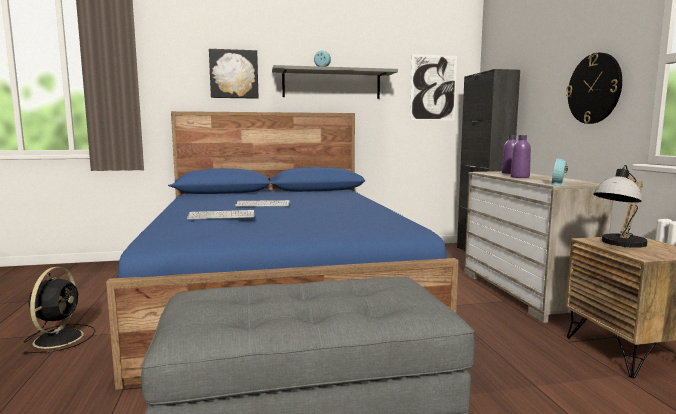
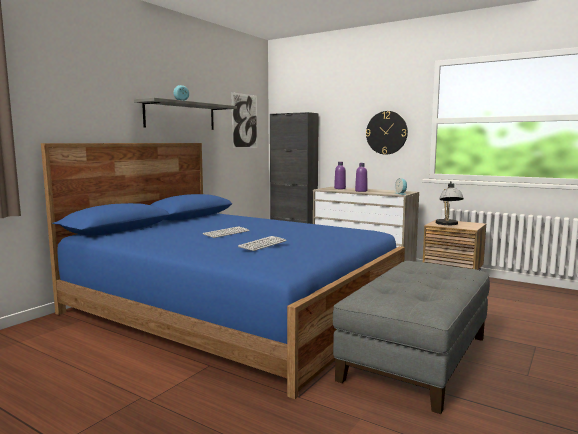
camera: 45 degrees left, 0 degrees up
black fan [24,267,95,354] -> none
picture [209,49,259,99] -> none

